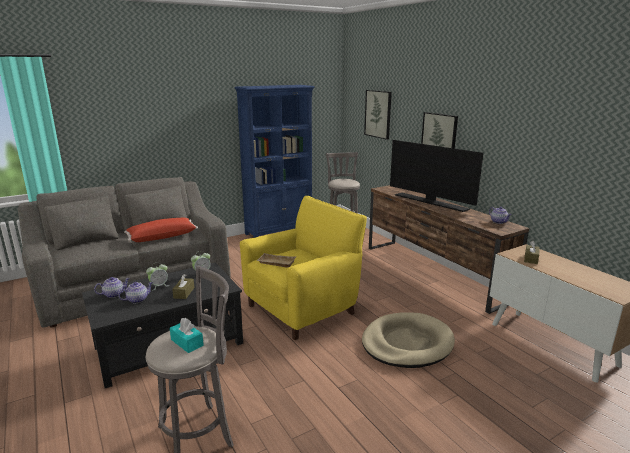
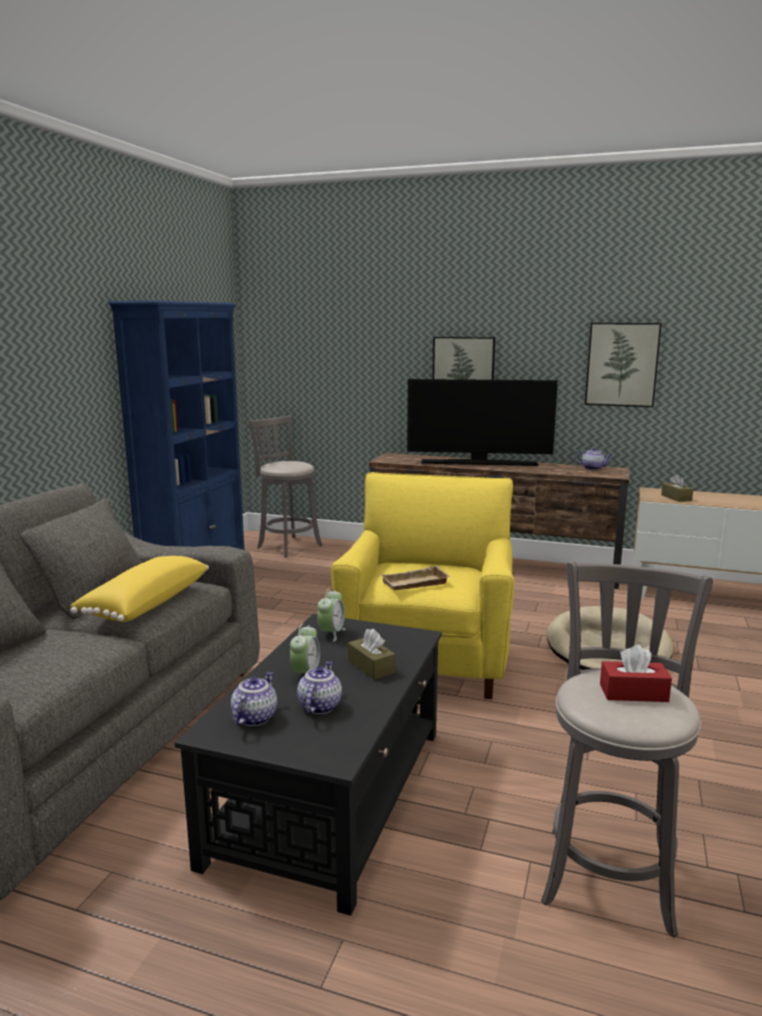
camera: 40 degrees left, 5 degrees down
red pillow [124,218,198,242] -> yellow pillow [70,556,209,622]
turquoise tissue box [170,318,204,353] -> red tissue box [600,645,672,702]
picture [364,90,392,140] -> picture moved to [585,323,662,407]

